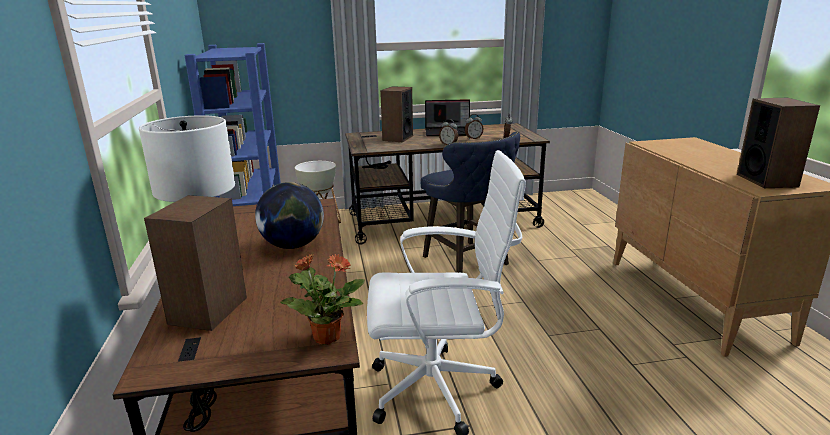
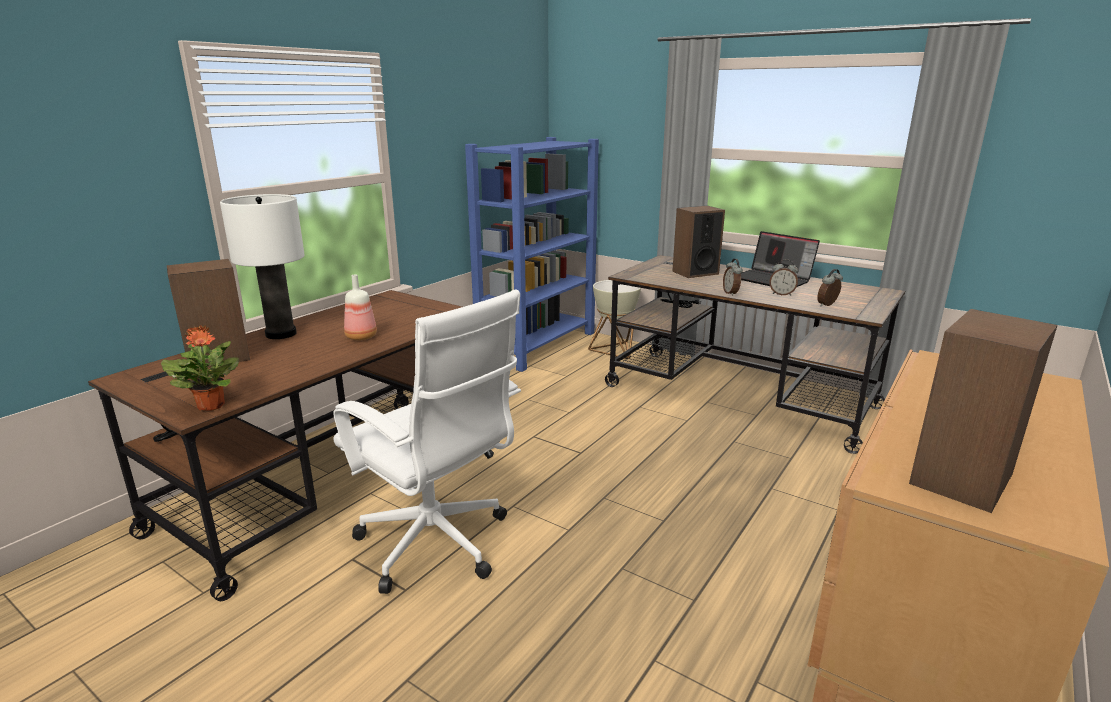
camera: 45 degrees right, 0 degrees up
globe [255,182,324,249] -> bottle [344,274,377,340]
blue stool [421,132,520,273] -> none

